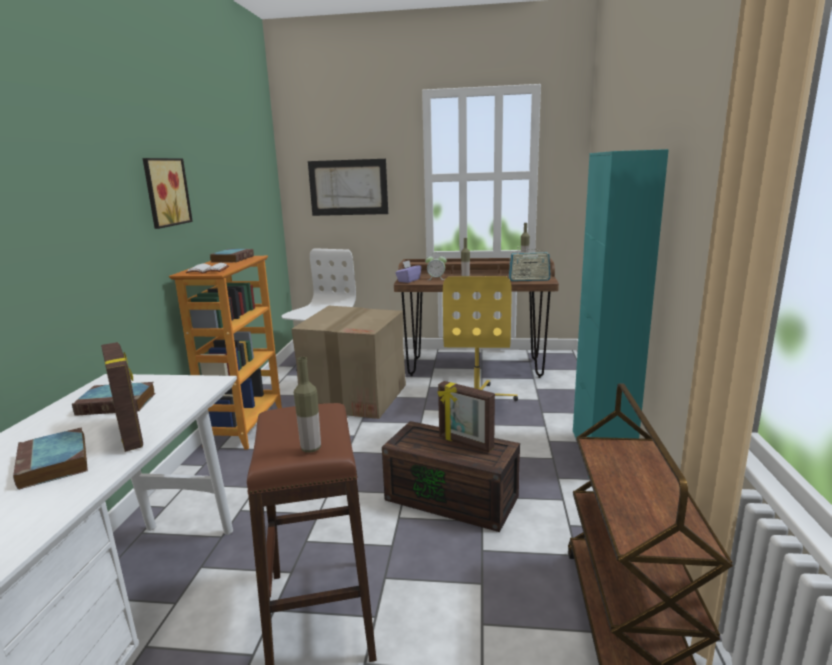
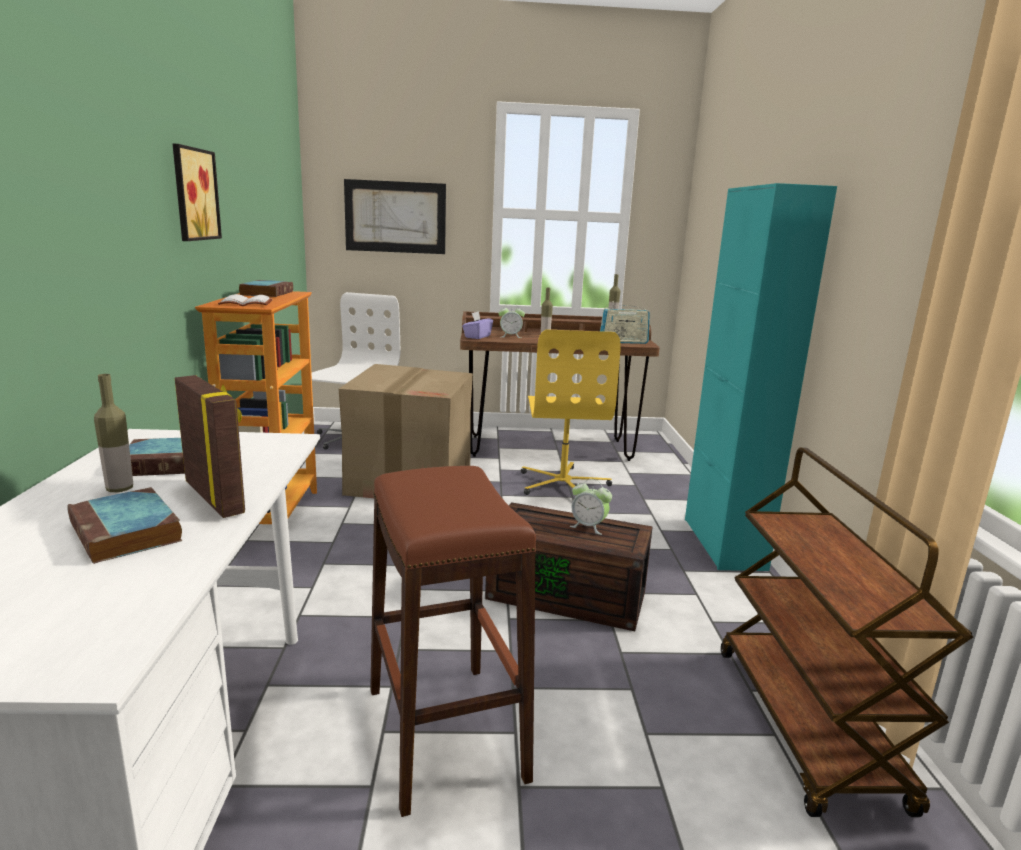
camera: 10 degrees left, 0 degrees up
bottle [294,357,321,453] -> bottle moved to [94,374,133,492]
picture frame [437,381,495,452] -> alarm clock [570,479,612,535]

